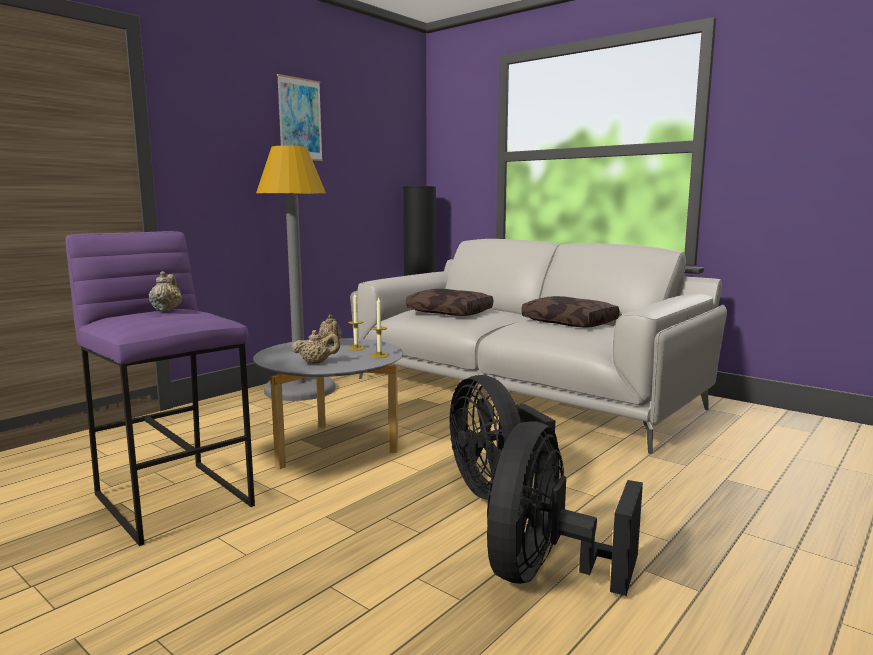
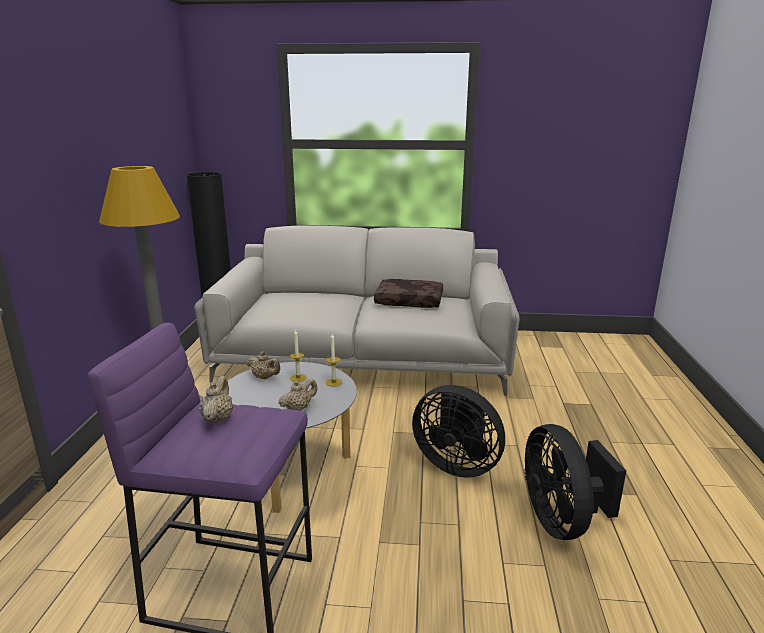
camera: 35 degrees left, 10 degrees up
beige teapot [149,271,182,312] -> beige teapot turned 45 degrees clockwise [199,376,233,425]
picture [277,74,323,161] -> none
brown pillow [406,289,493,316] -> none

